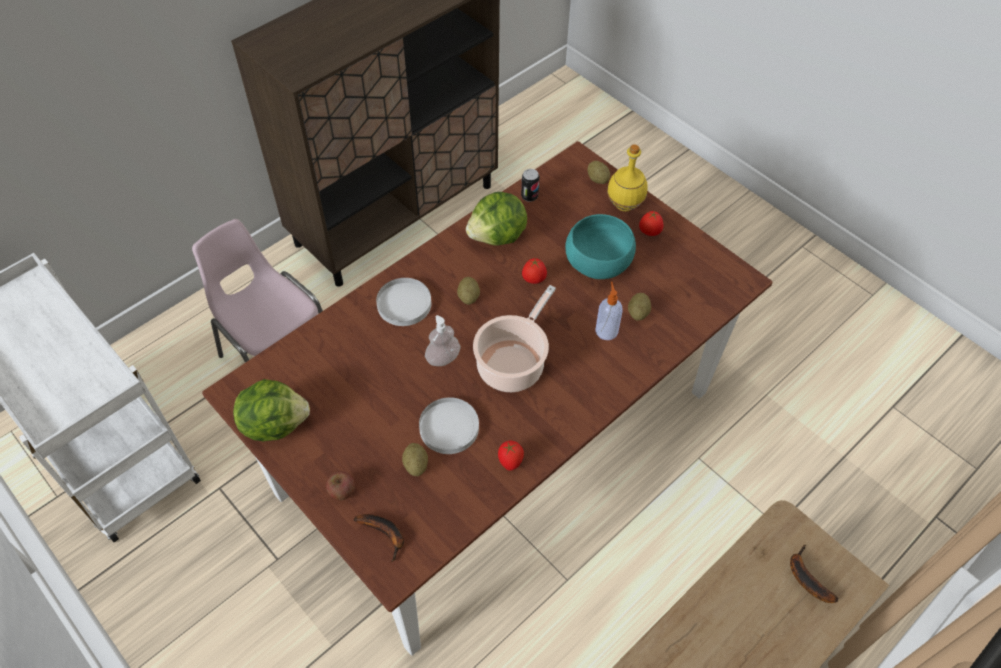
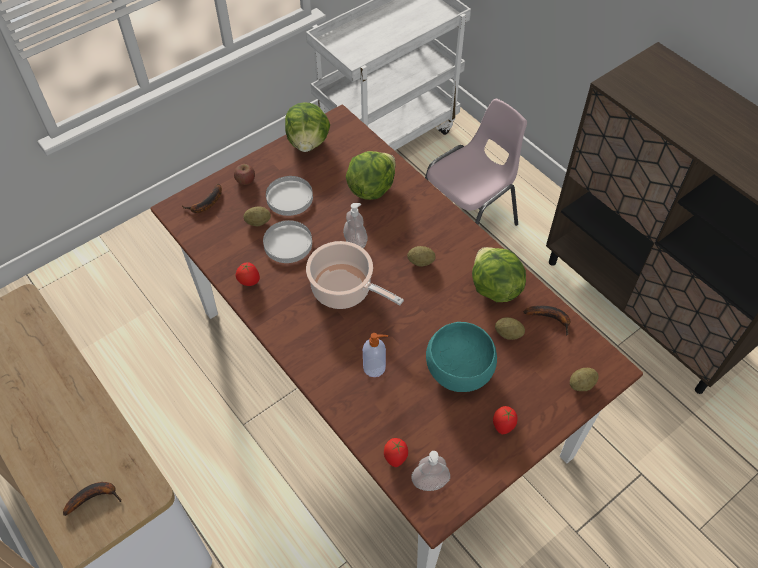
camera: 95 degrees right, 0 degrees up
white plate [376,278,431,326] -> white plate moved to [266,176,313,216]
can [521,169,540,202] -> banana [523,305,570,336]
tomato [522,258,547,284] -> tomato moved to [384,438,408,467]
yellow bottle [607,144,648,211] -> none
potato [628,293,651,321] -> potato moved to [495,317,525,340]
none -> lettuce [346,151,396,200]
none -> soap dispenser [411,451,450,491]

